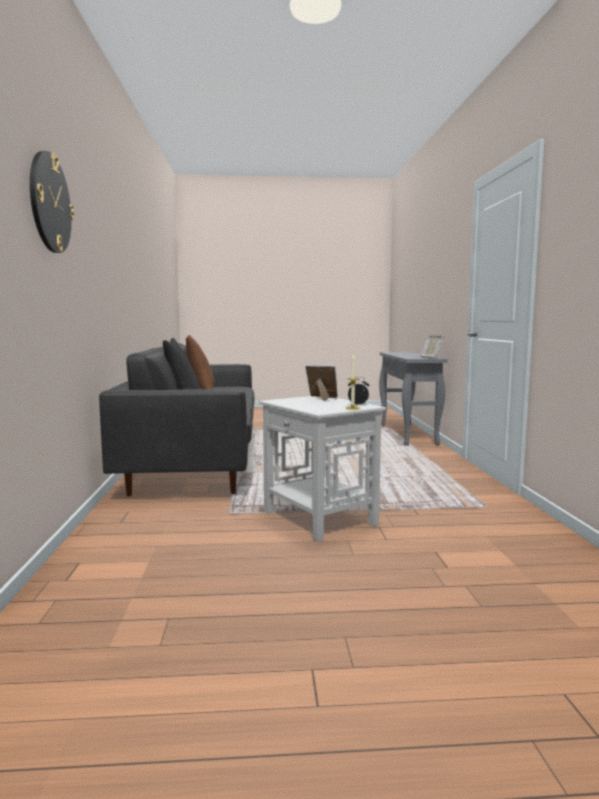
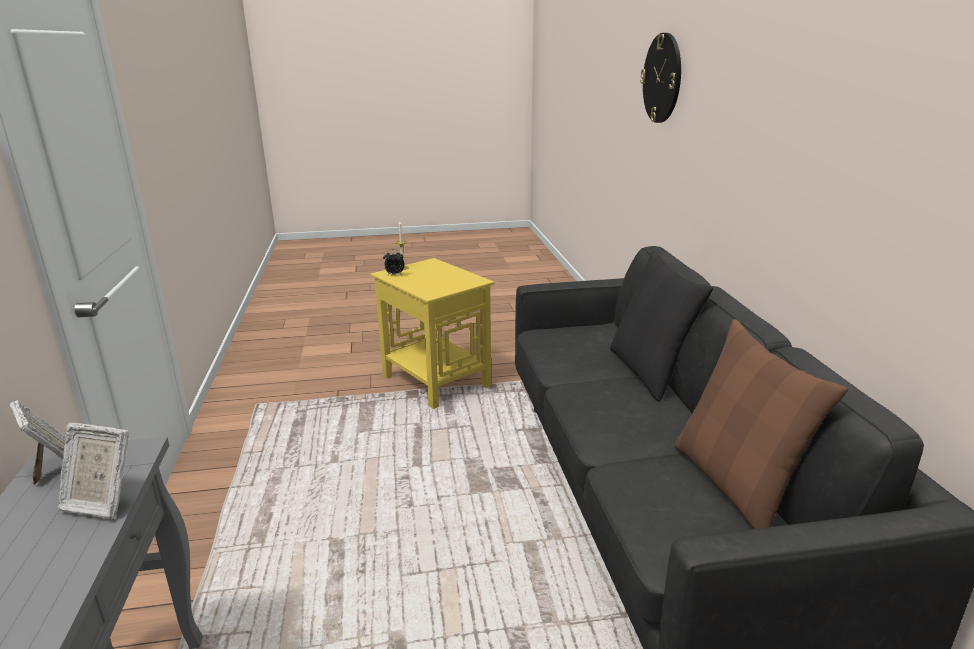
camera: 175 degrees right, 15 degrees up
white side table [259,396,386,542] -> yellow side table [370,258,495,409]
picture frame [306,365,338,401] -> picture frame moved to [58,423,129,519]

